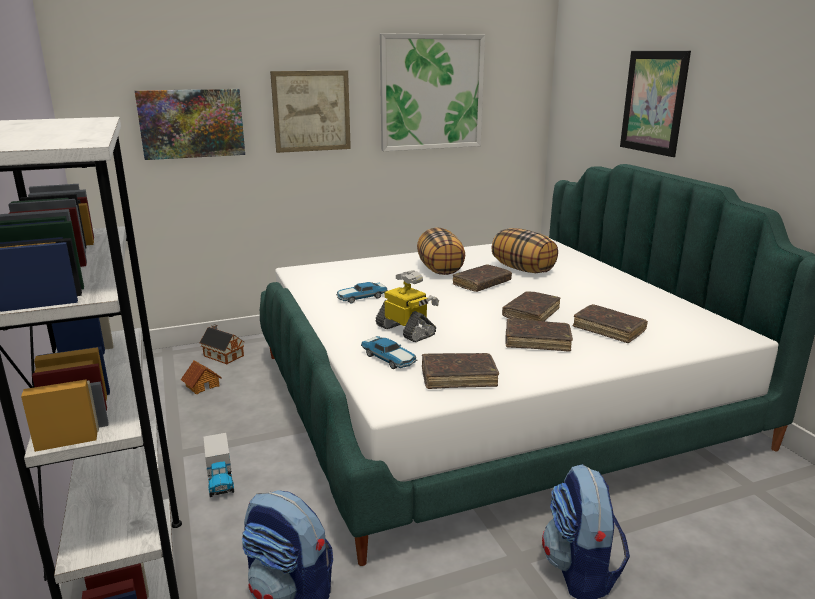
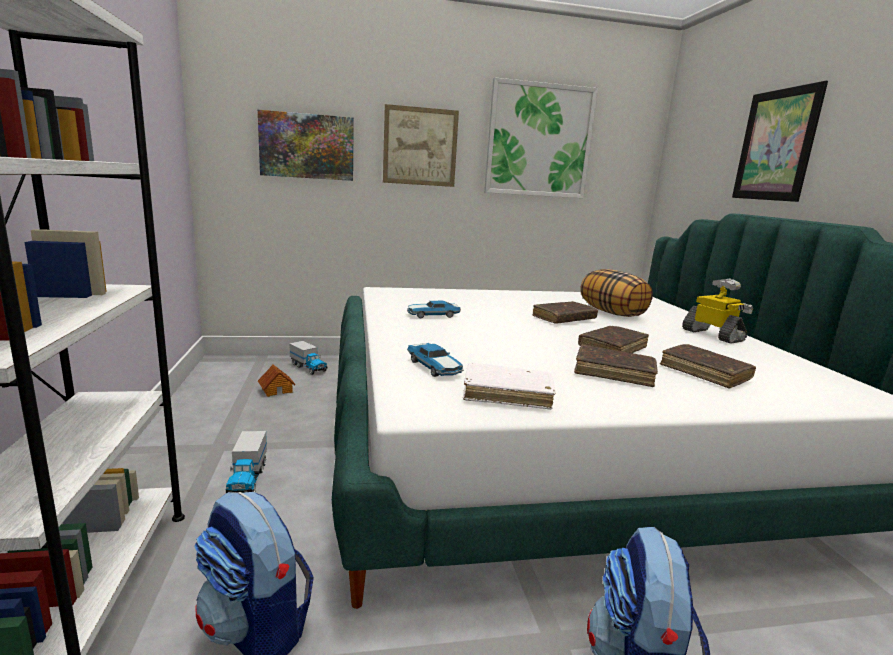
camera: 10 degrees right, 5 degrees down
toy house [200,324,244,364] -> toy truck [289,341,327,375]
toy robot [376,270,439,342] -> toy robot moved to [682,279,753,344]
pillow [417,227,465,275] -> none
brown book [422,353,499,389] -> white book [463,363,555,410]

